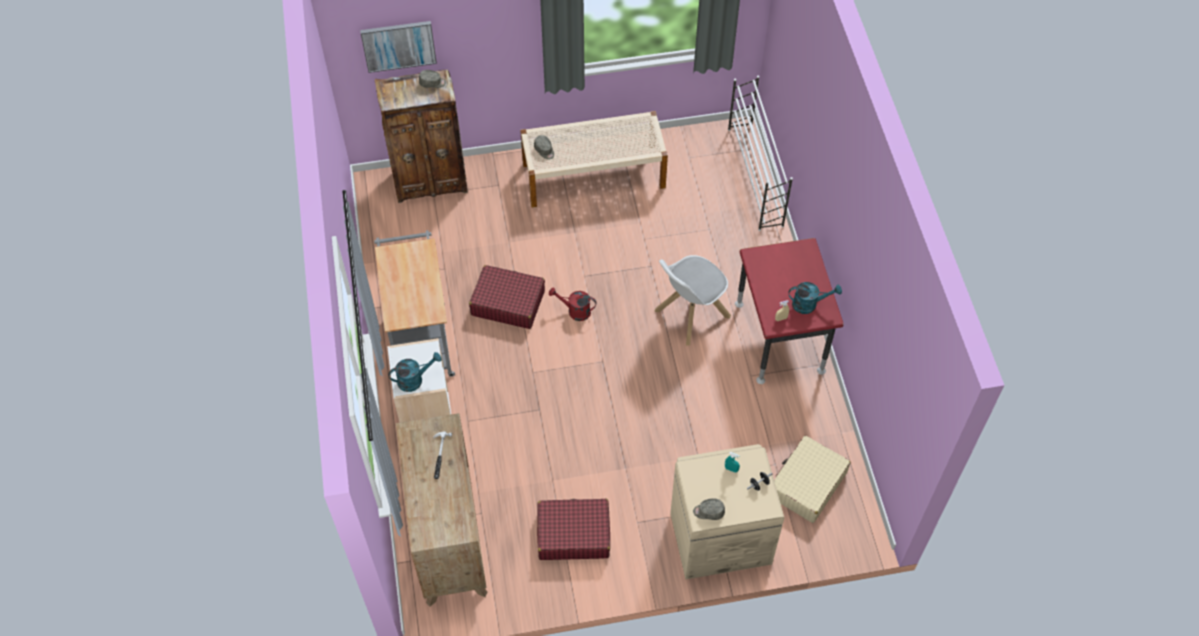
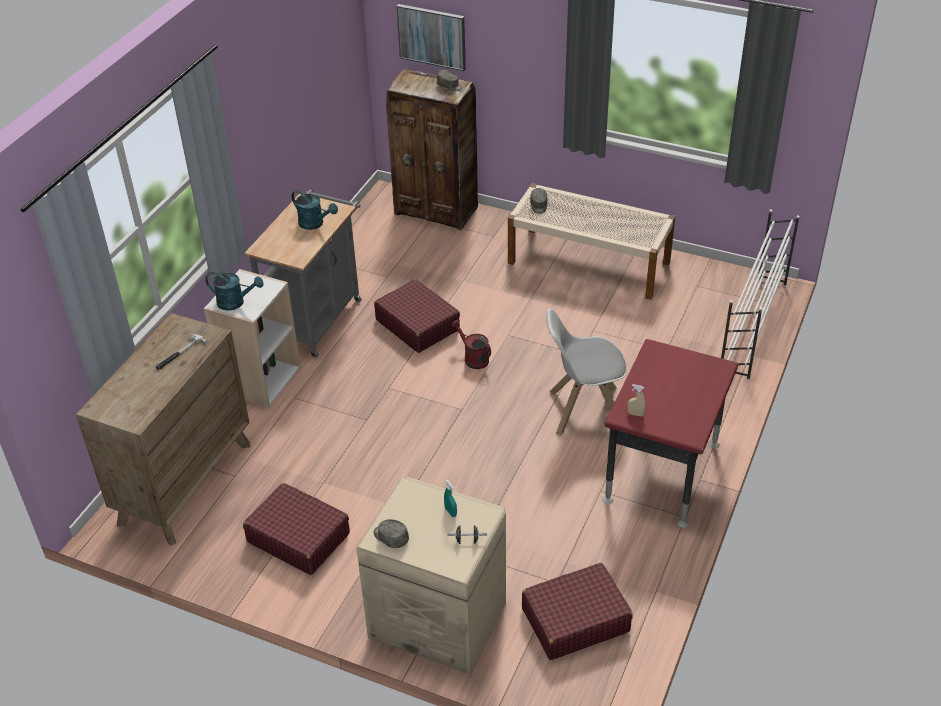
camera: 35 degrees right, 15 degrees down
beige suitcase [774,436,851,523] -> red suitcase [522,563,633,660]
turquoise watering can [789,282,842,314] -> turquoise watering can moved to [292,190,338,230]

